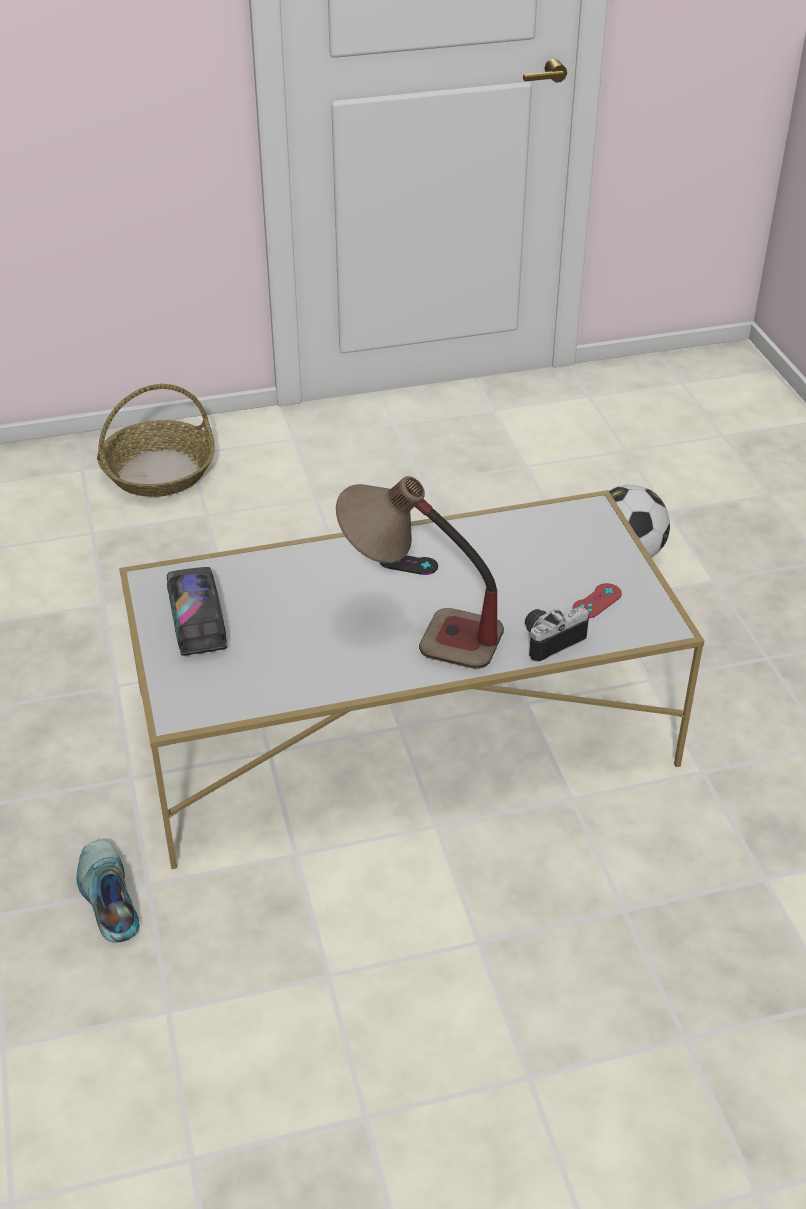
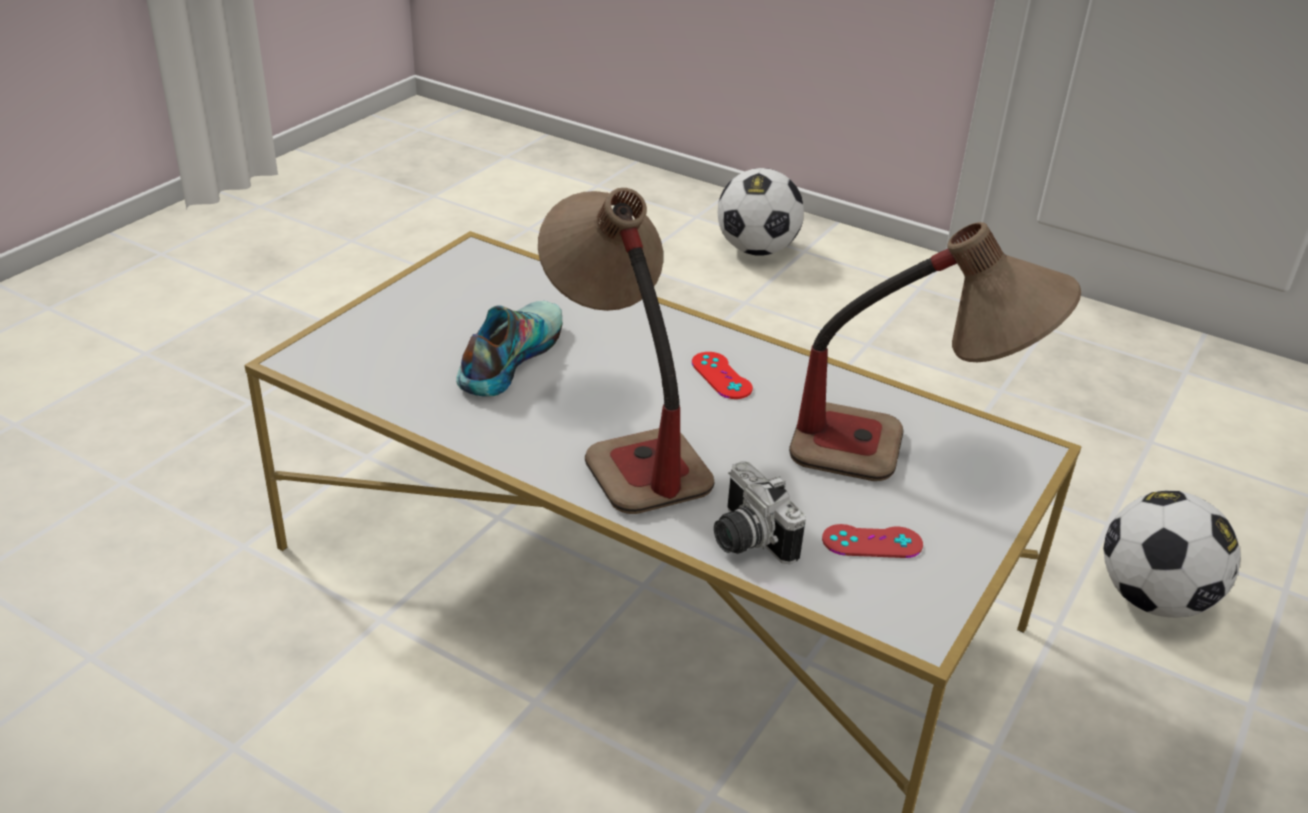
camera: 45 degrees right, 5 degrees down
shoe [77,840,140,943] -> shoe moved to [456,301,562,397]
basket [97,384,215,497] -> football [718,168,804,256]
toy truck [167,567,227,656] -> none
black game controller [379,555,438,575] -> red game controller [692,352,753,399]
camera [525,606,589,662] -> camera turned 135 degrees counterclockwise [714,461,806,564]
none -> table lamp [789,222,1081,481]

